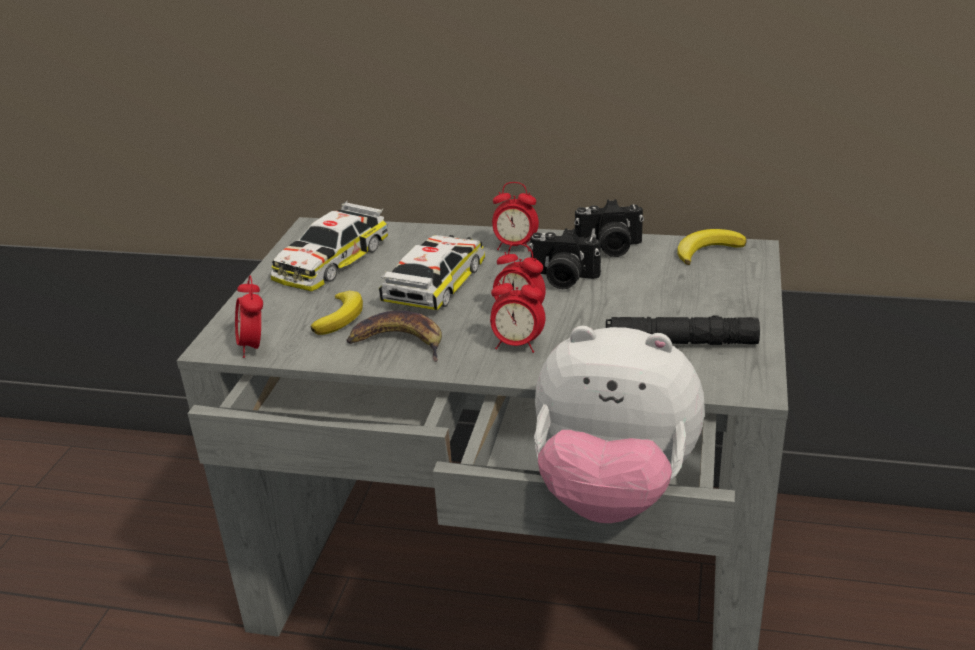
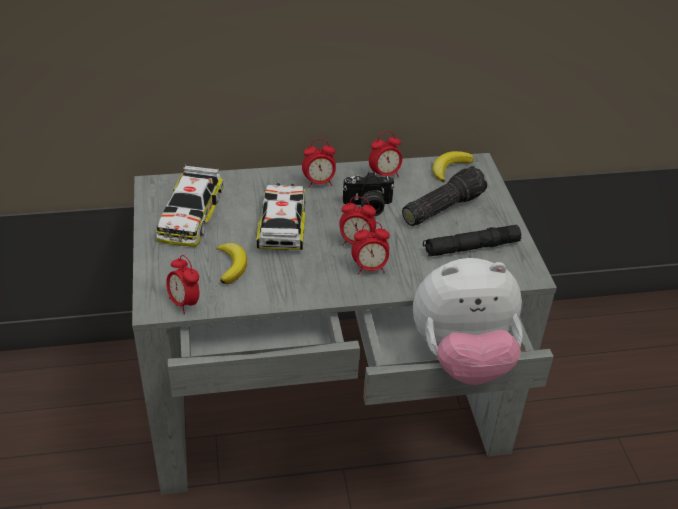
camera: 25 degrees left, 10 degrees up
banana [347,311,442,362] -> none
camera [574,199,644,257] -> alarm clock [369,131,402,177]
none -> flashlight [402,166,487,226]

